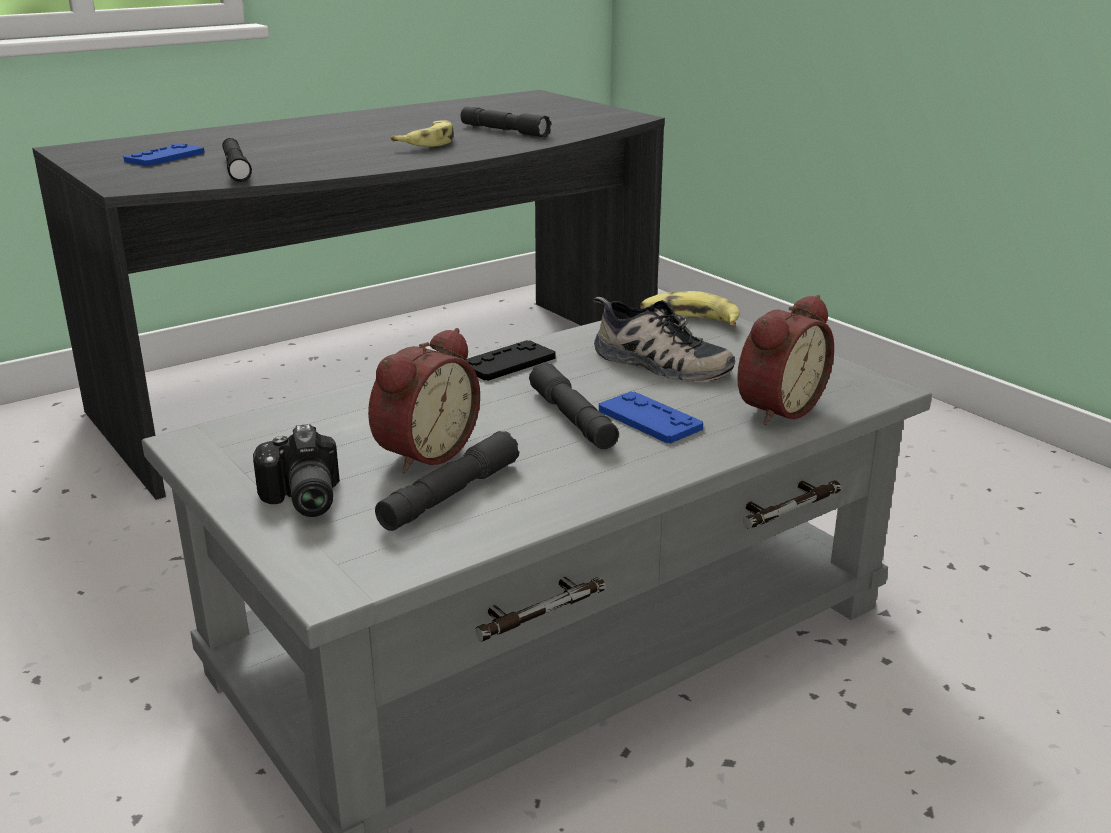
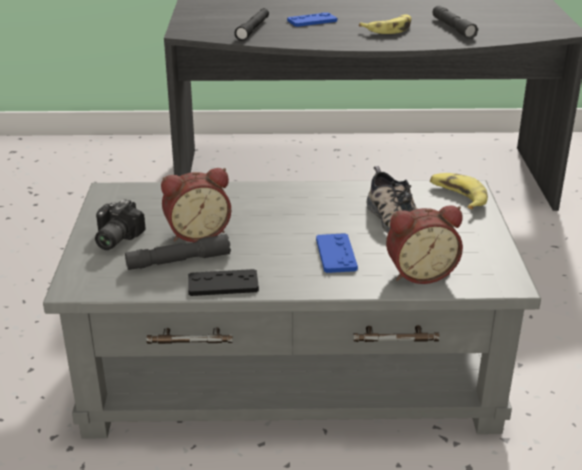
camera: 35 degrees right, 5 degrees up
blue game controller [123,144,205,166] -> blue game controller moved to [287,12,337,27]
black game controller [466,340,555,381] -> black game controller moved to [188,269,259,296]
grey flashlight [529,362,619,449] -> none

